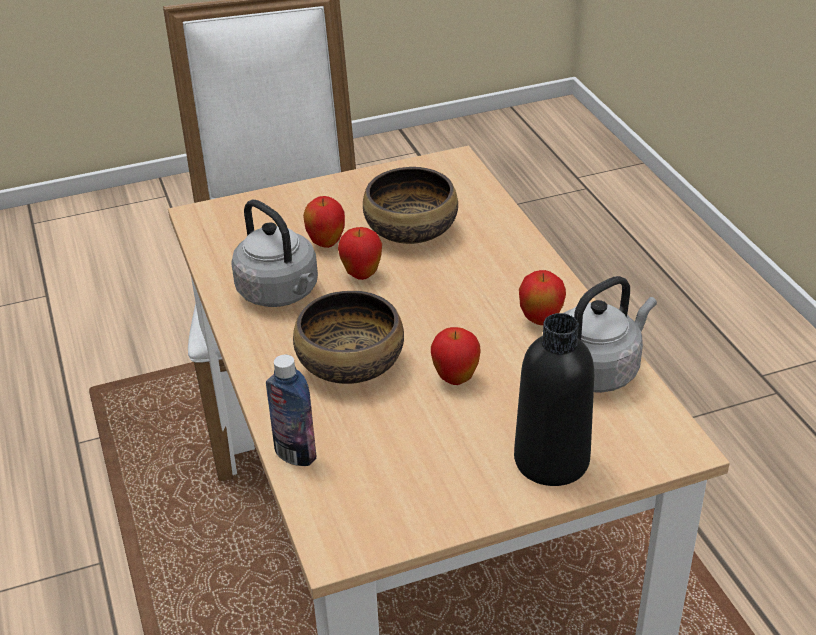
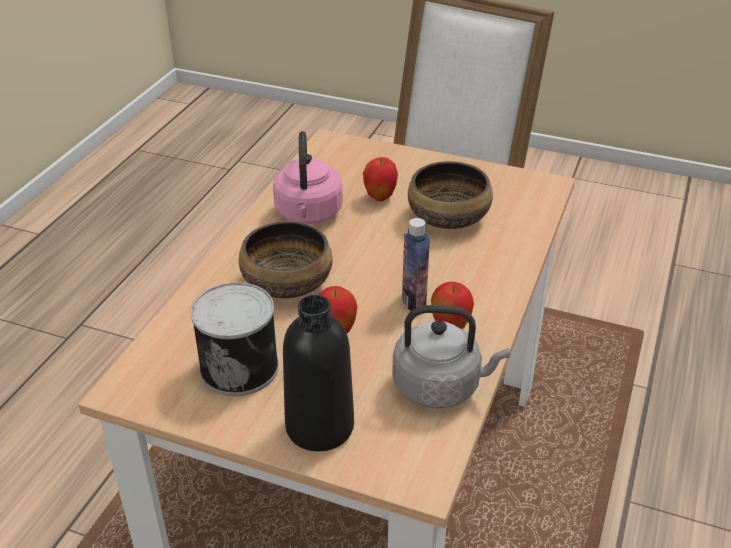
camera: 40 degrees right, 0 degrees up
grey kettle [231,199,318,307] -> pink kettle [273,131,343,224]
bottle [266,354,317,466] -> bottle moved to [402,218,430,311]
apple [338,227,382,280] -> none
none -> can [191,282,279,396]

